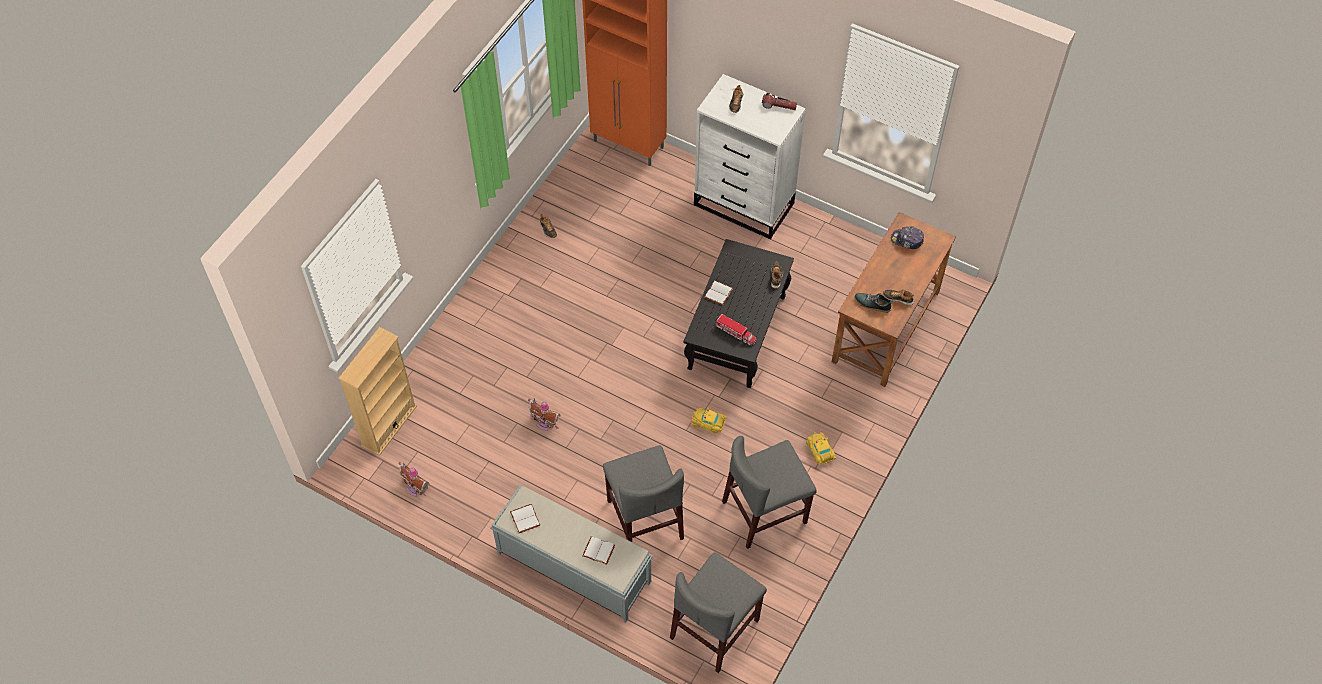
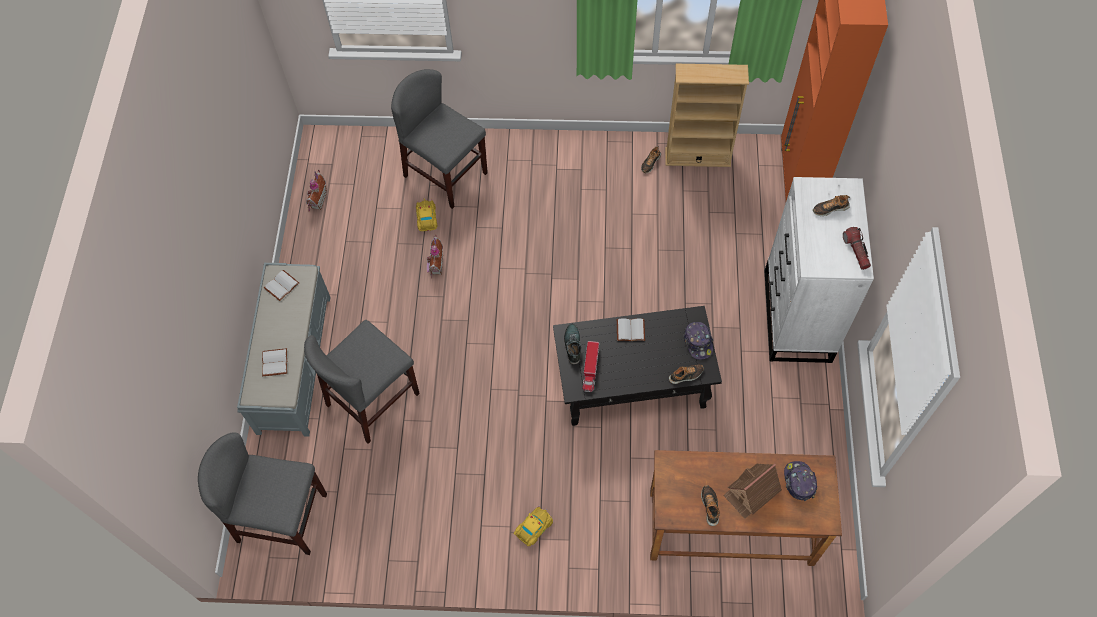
camera: 65 degrees right, 5 degrees up
beige bookcase [338,327,417,456] -> beige bookcase moved to [665,64,749,167]
yellow toy car [691,407,727,433] -> yellow toy car moved to [416,198,437,231]
grey chair [722,436,817,549] -> grey chair moved to [391,69,488,209]
shoe [855,293,893,313] -> shoe moved to [564,324,581,364]
none -> cap [683,322,713,360]
none -> toy house [723,464,782,519]

